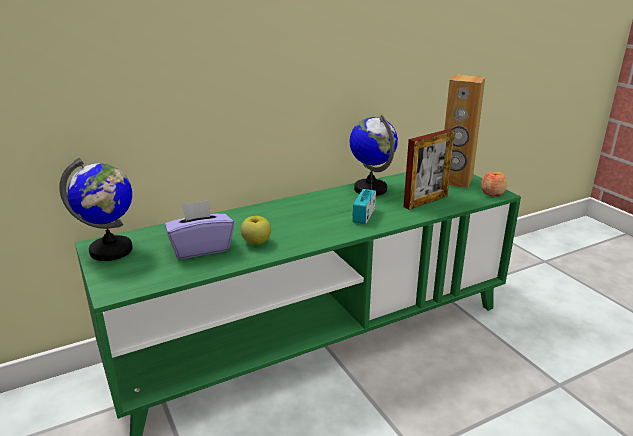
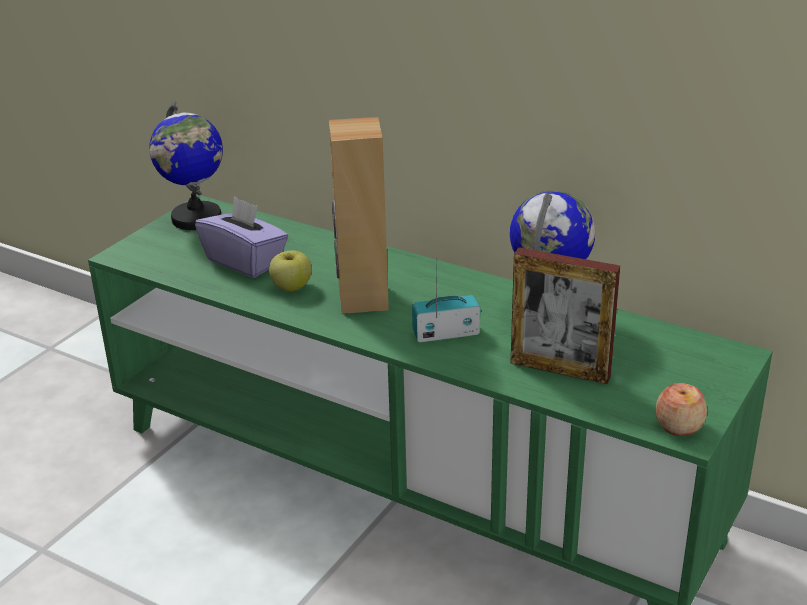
camera: 60 degrees right, 5 degrees up
brown speaker [444,74,485,188] -> brown speaker moved to [329,117,389,314]

